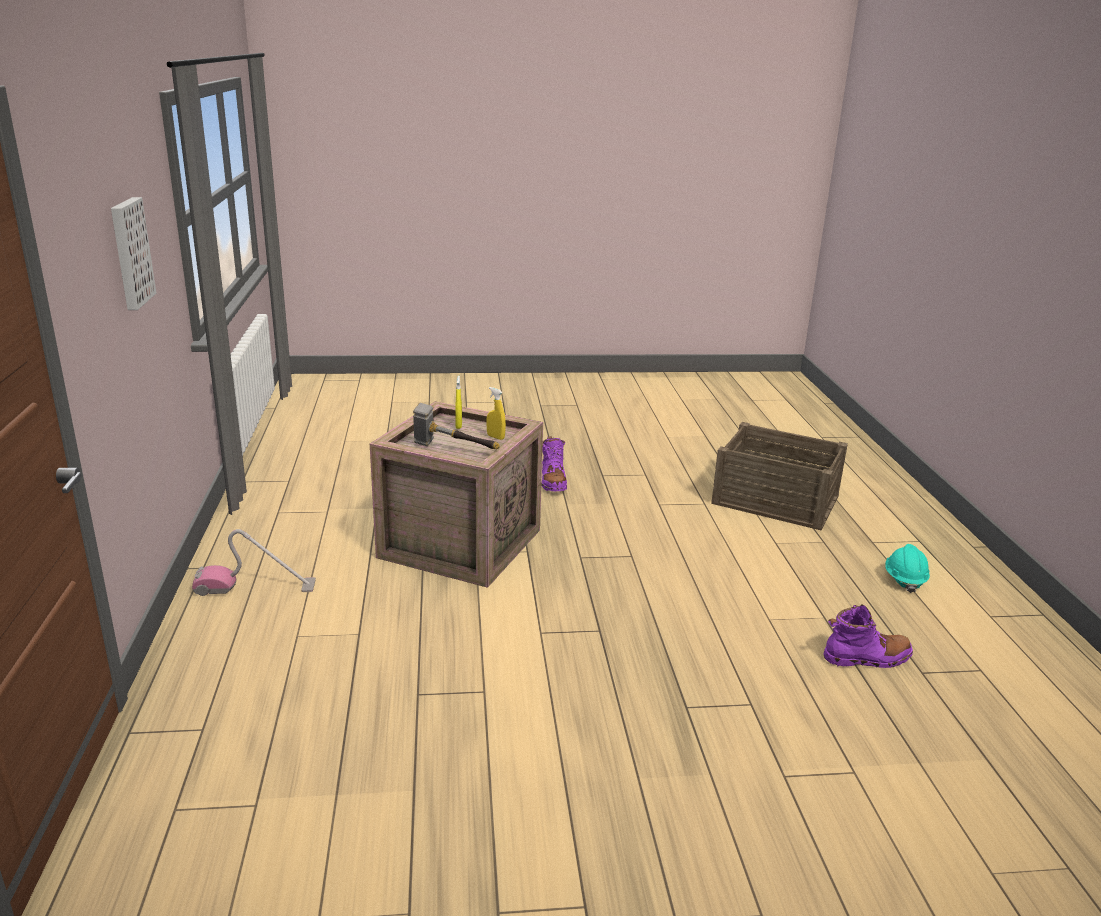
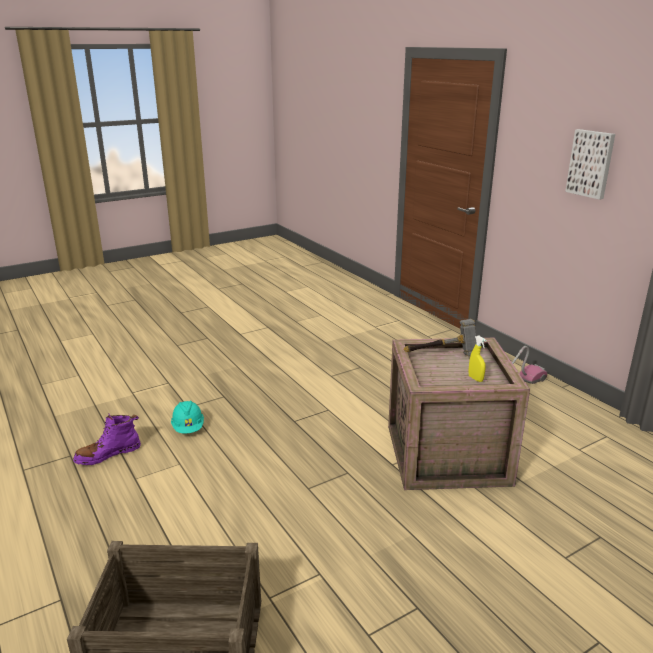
camera: 155 degrees right, 0 degrees up
yellow spray bottle [486,387,506,440] -> none
purple boot [542,436,567,491] -> none
turquoise hard hat [886,544,930,593] -> turquoise hard hat moved to [171,401,204,433]

